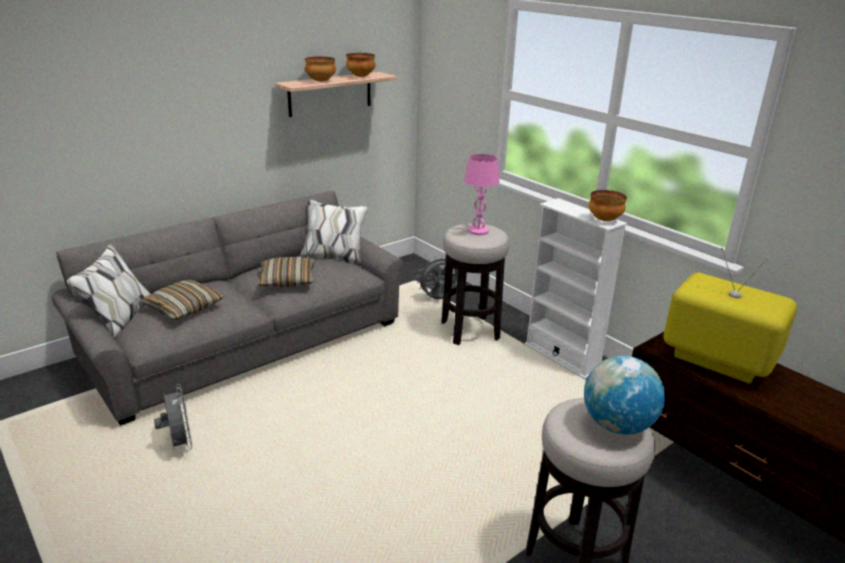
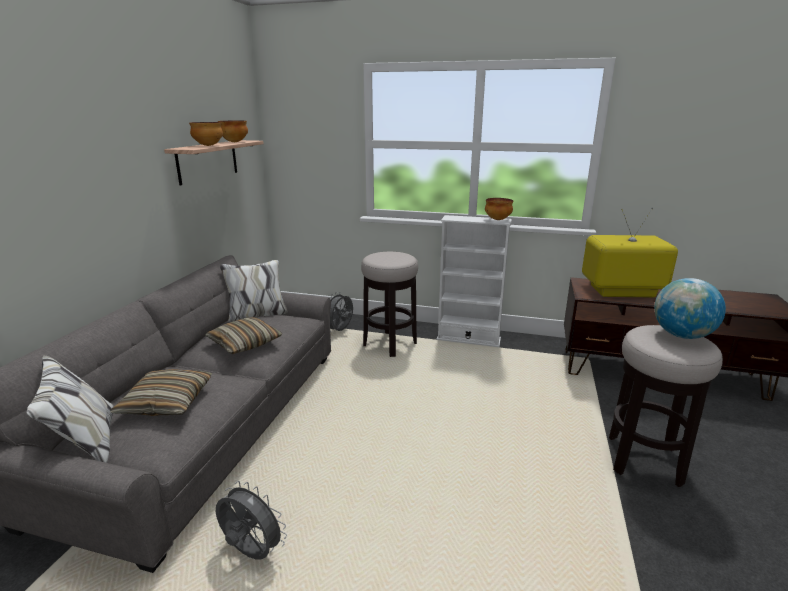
camera: 35 degrees left, 5 degrees down
pink table lamp [464,154,499,235] -> none

